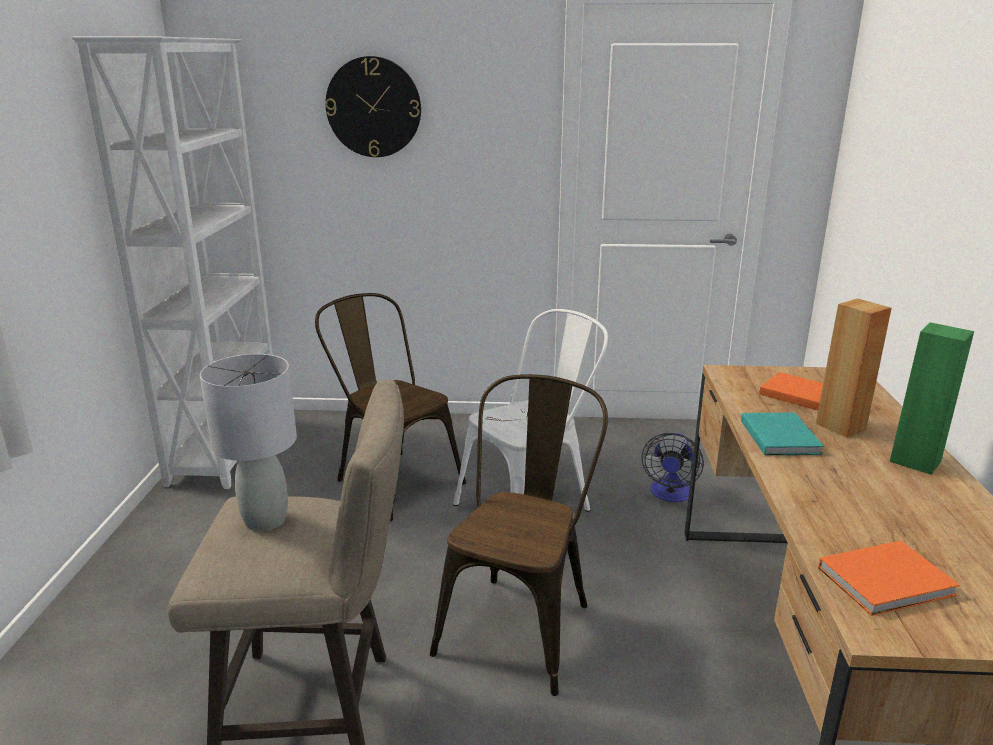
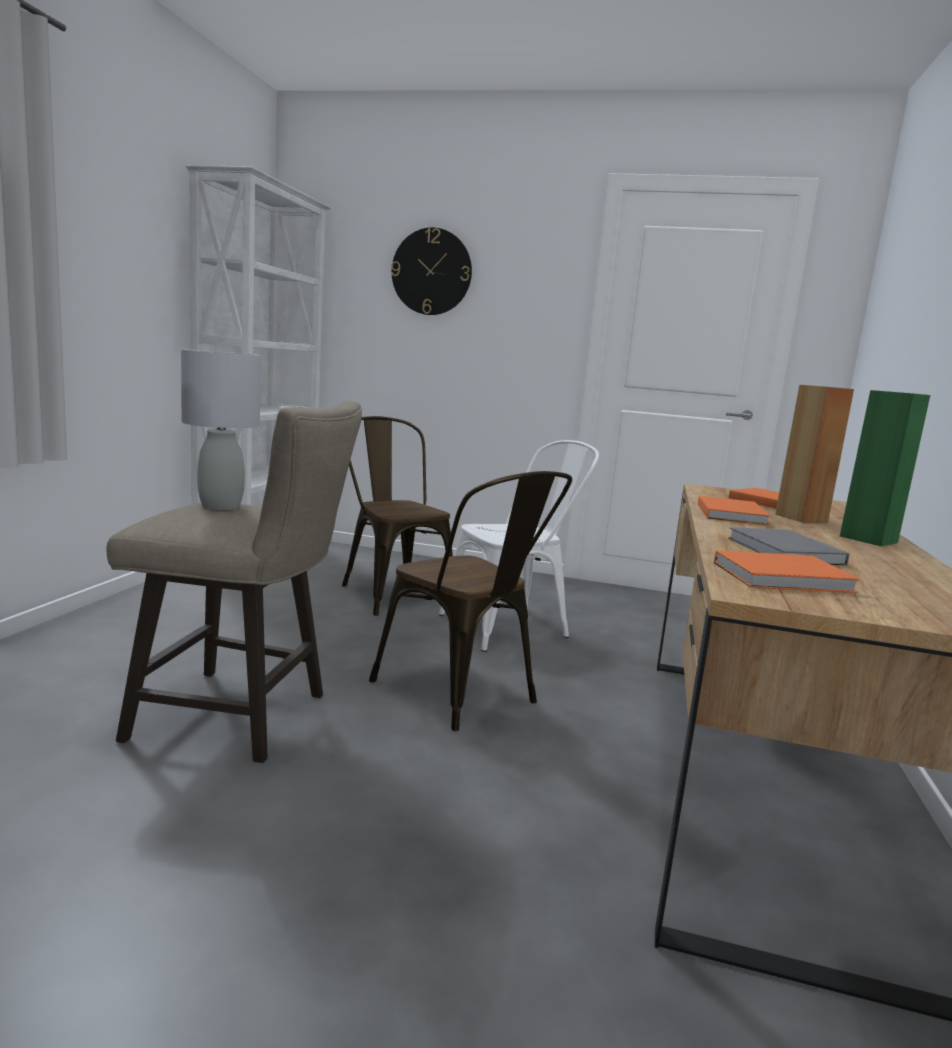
camera: 10 degrees right, 10 degrees down
brown chair [430,374,608,696] -> brown chair turned 105 degrees clockwise [369,471,572,731]
fan [641,433,704,502] -> none
turquoise book [741,413,824,455] -> orange book [698,496,771,526]
none -> grey book [728,527,850,565]

